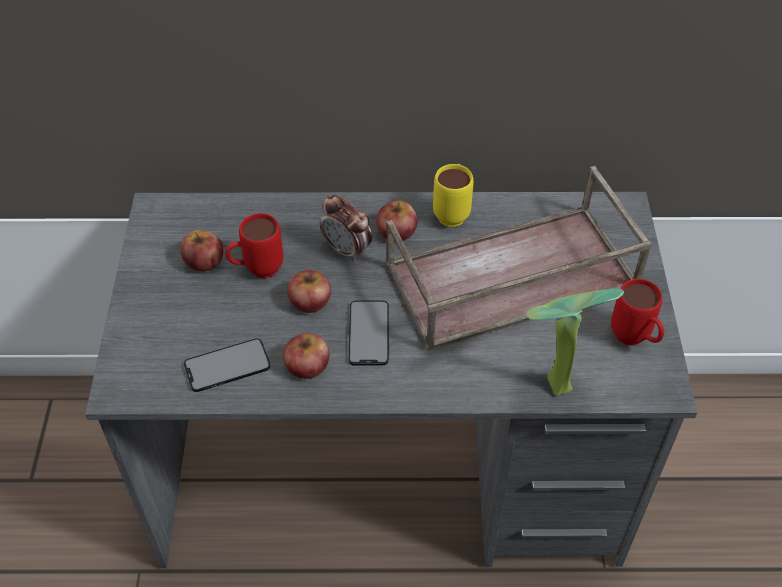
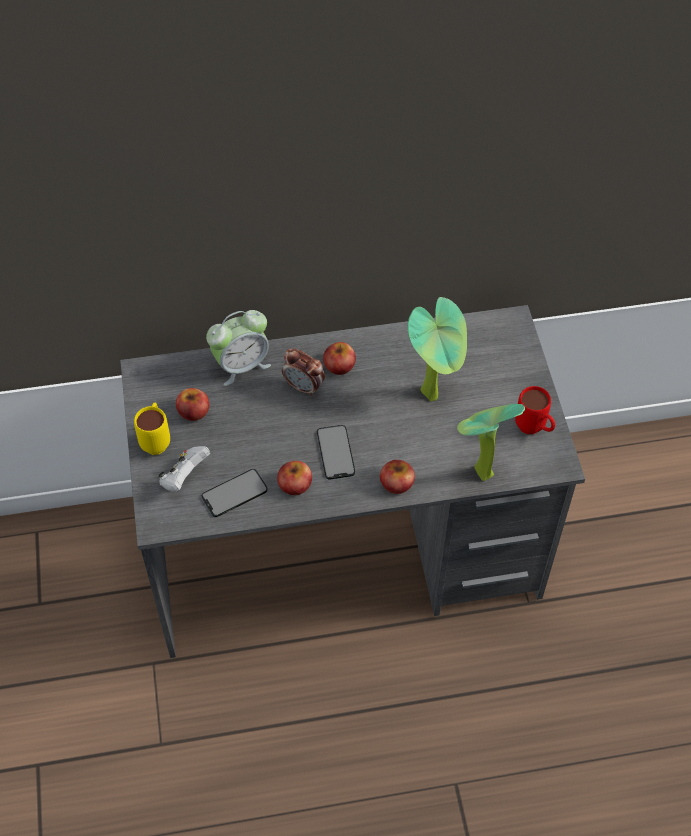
camera: 10 degrees left, 5 degrees up
red mug [225,213,283,278] -> none
apple [287,270,331,313] -> apple moved to [380,460,415,494]
brown tray [386,166,652,351] -> potted plant [408,297,467,401]
yellow mug [433,164,474,227] -> yellow mug moved to [134,403,170,455]
none -> white game controller [158,446,210,492]
none -> alarm clock [206,310,271,386]

